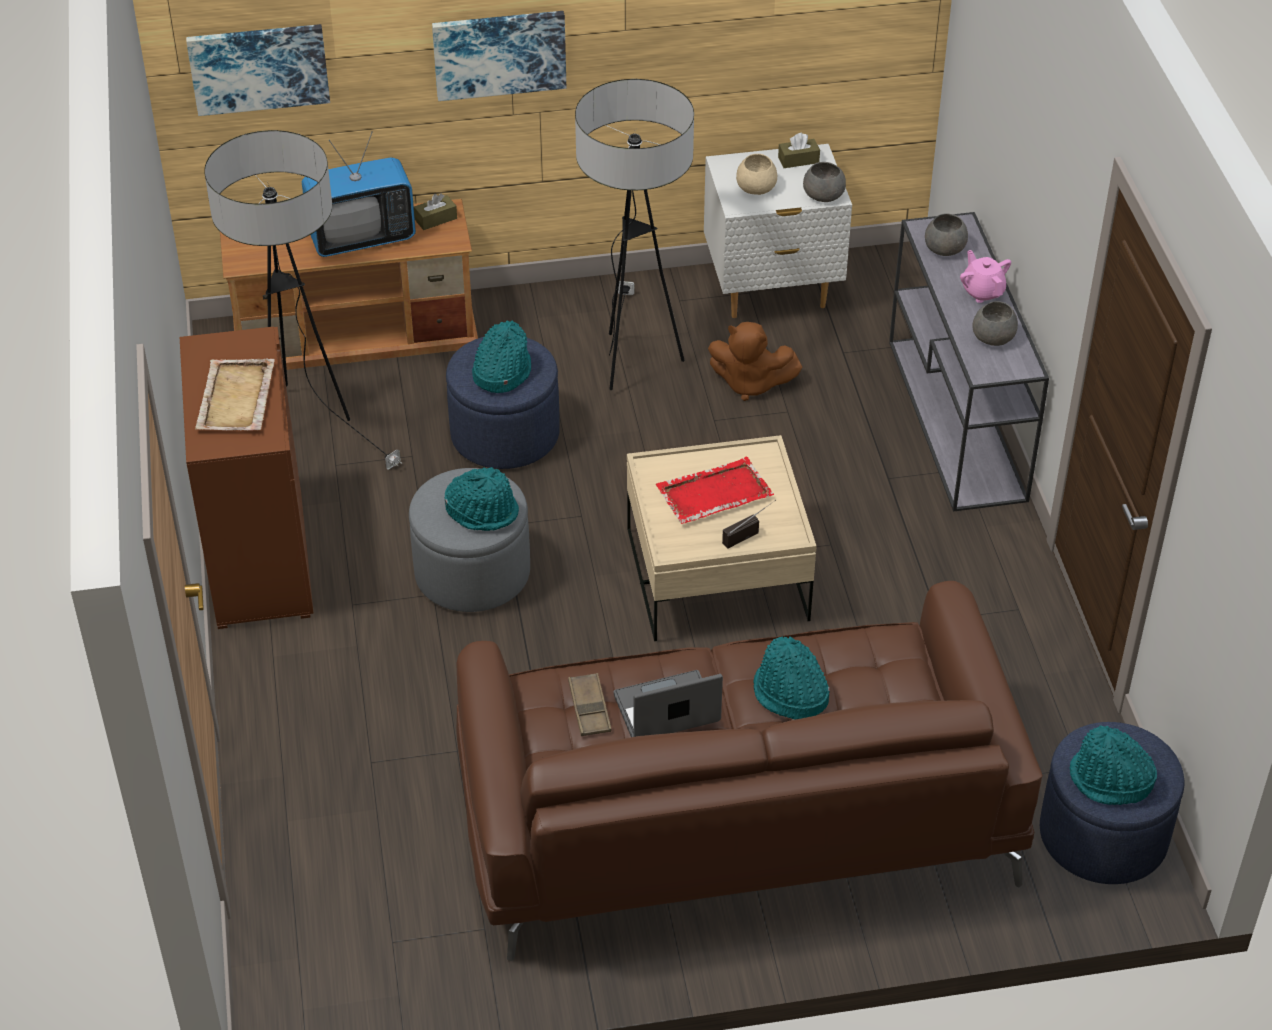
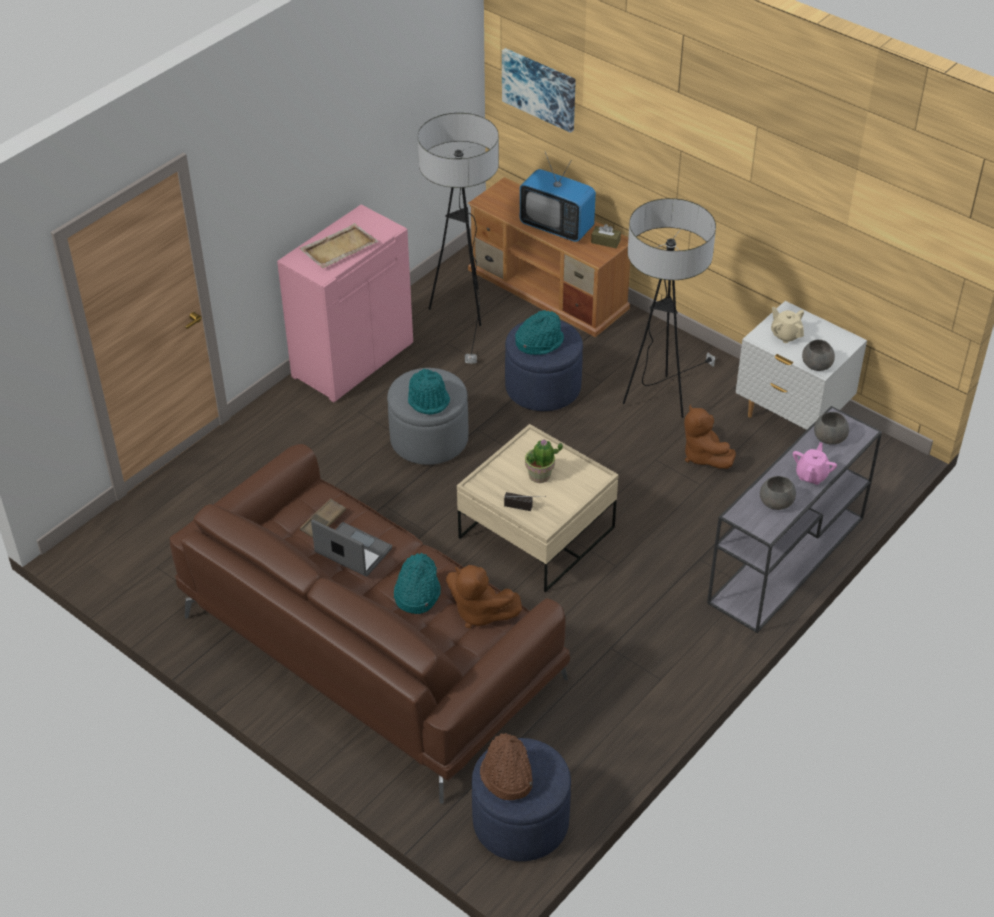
camera: 50 degrees right, 0 degrees up
brown cabinet [180,327,314,629] -> pink cabinet [277,205,413,402]
picture [432,11,566,101] -> none
red tray [656,457,774,524] -> potted plant [525,440,563,483]
beige bowl [736,154,777,195] -> beige teapot [771,307,804,343]
brown tissue box [778,133,820,168] -> none
turquoise hat [1070,725,1157,805] -> brown hat [480,733,533,800]
none -> brown plush toy [446,565,522,628]

